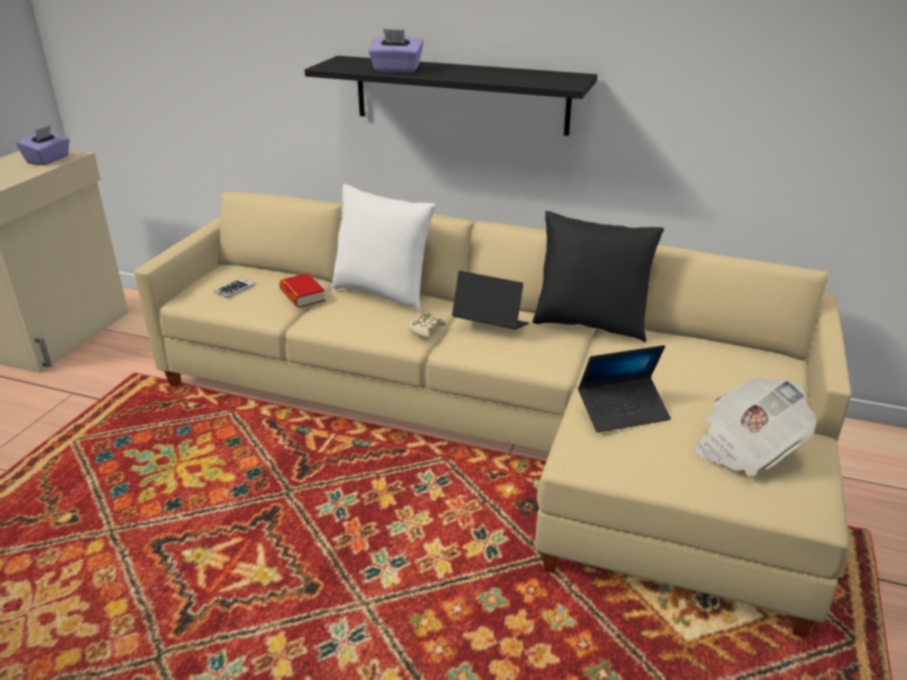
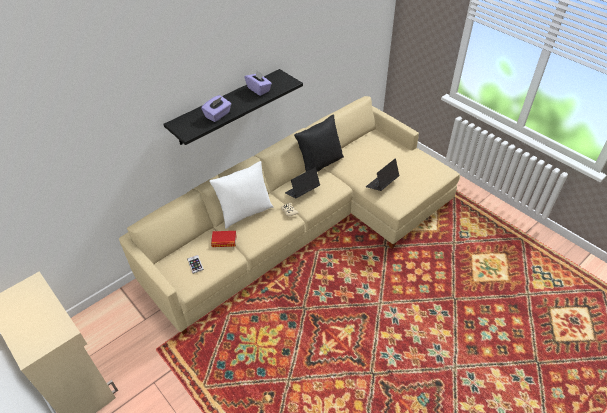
camera: 60 degrees left, 15 degrees up
purple tissue box [17,125,70,165] -> purple tissue box moved to [245,71,272,96]
laptop [578,345,671,433] -> laptop turned 150 degrees counterclockwise [366,158,399,191]
newspaper [694,377,817,476] -> none

